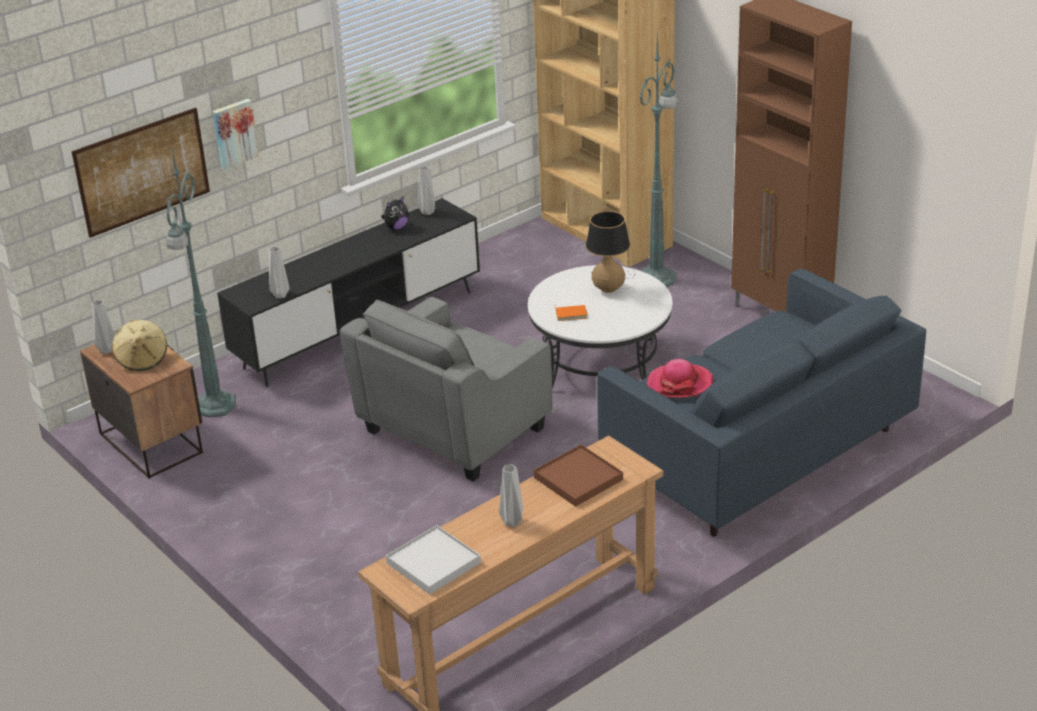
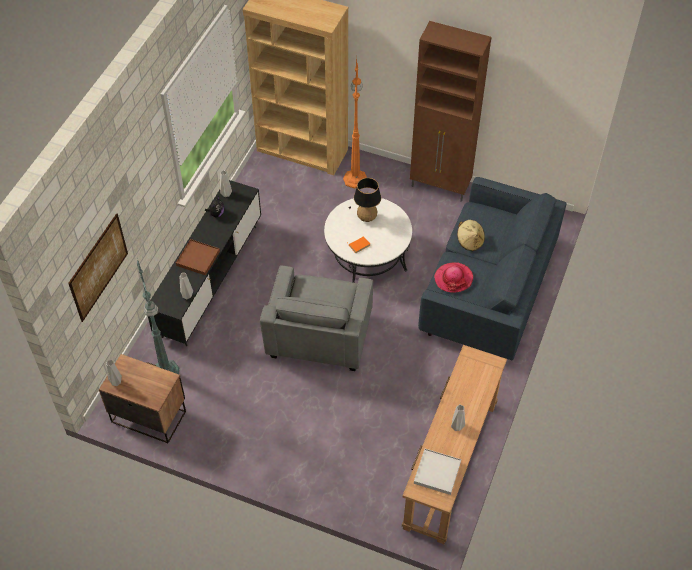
camera: 30 degrees left, 20 degrees up
beige hat [112,320,167,371] -> beige hat moved to [457,220,485,251]
picture [213,99,259,170] -> none
brown tray [534,445,623,507] -> brown tray moved to [176,239,220,275]
green floor lamp [639,31,678,287] -> orange floor lamp [343,57,367,188]

